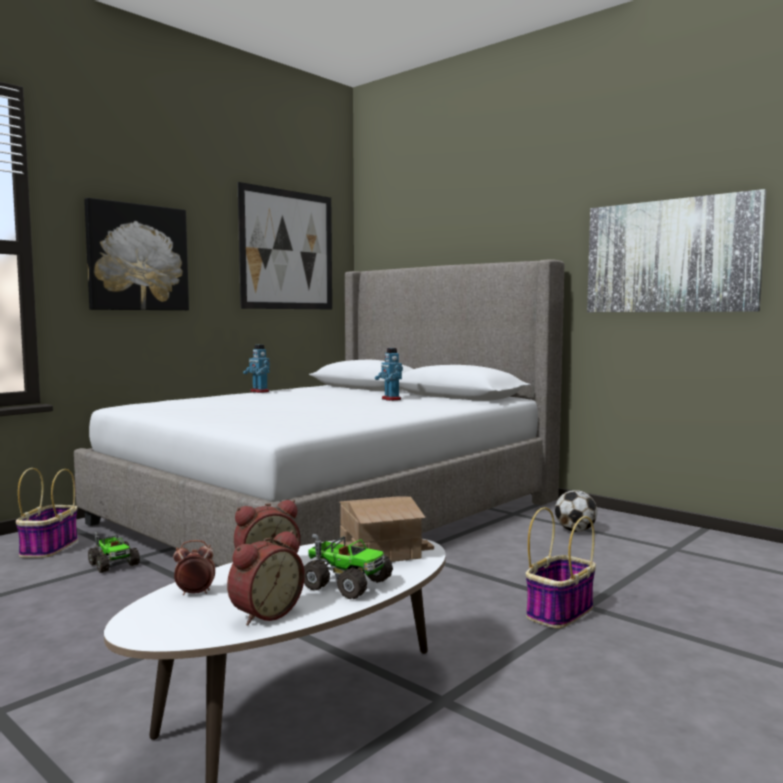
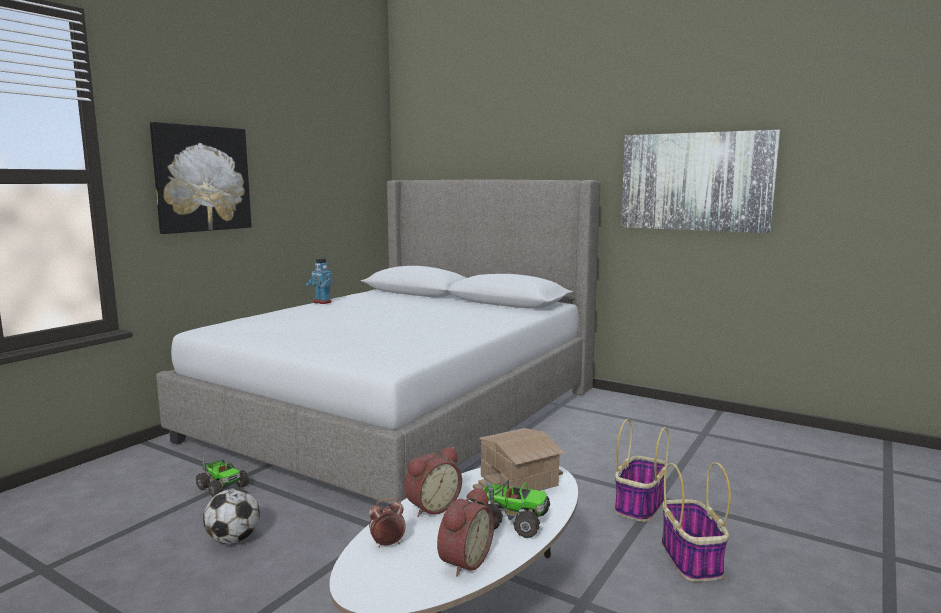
camera: 10 degrees left, 5 degrees up
basket [16,468,78,558] -> basket moved to [662,462,731,582]
picture [238,182,332,309] -> none
toy robot [375,348,403,401] -> none
football [555,490,597,532] -> football moved to [203,488,260,544]

